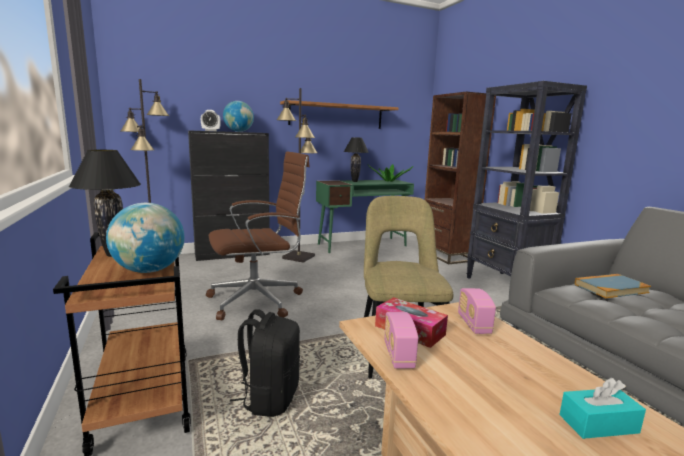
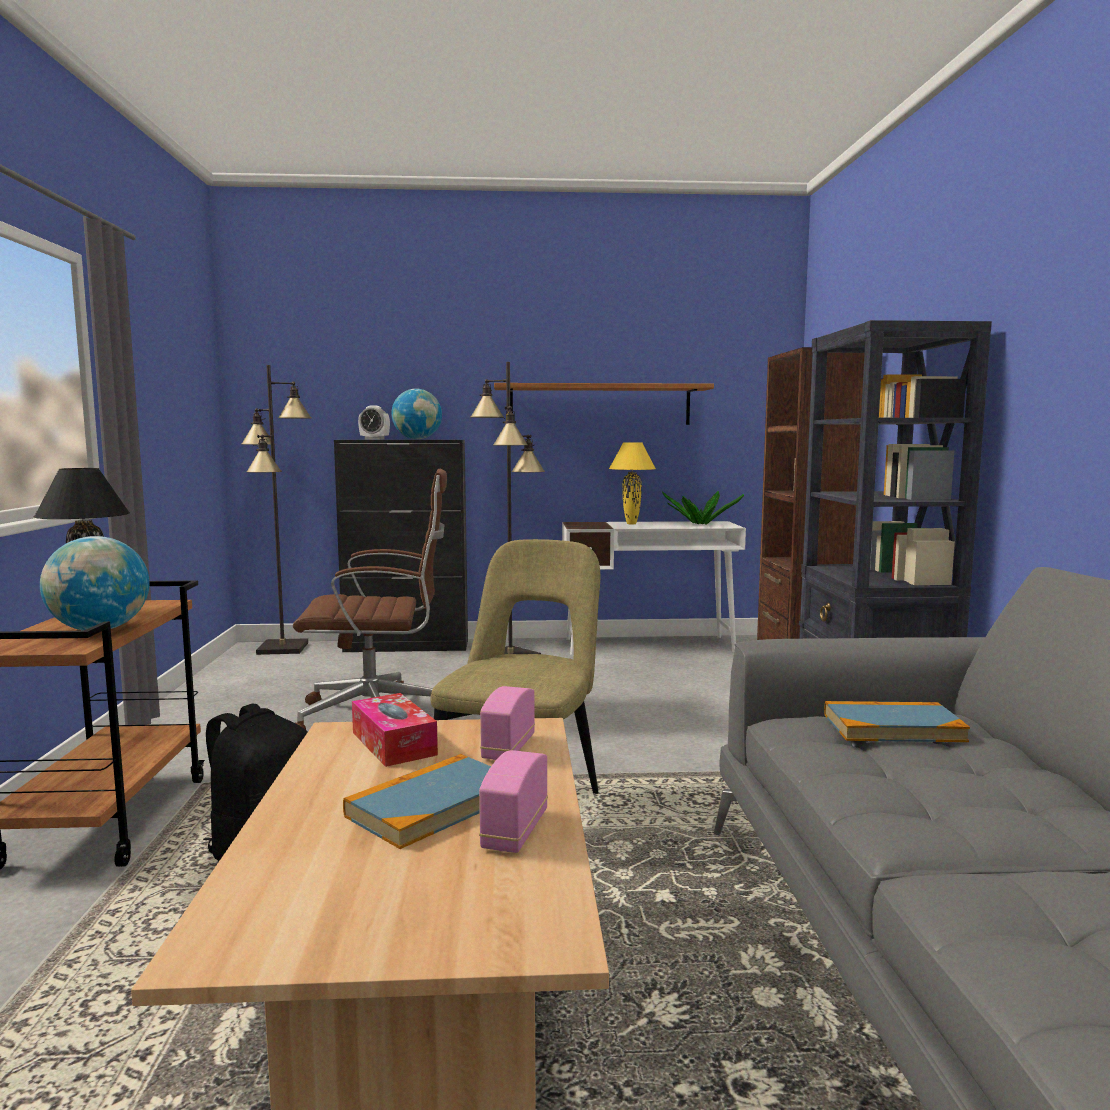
camera: 20 degrees right, 5 degrees down
green desk [316,180,414,253] -> white desk [562,521,746,655]
black table lamp [344,137,369,182] -> yellow table lamp [609,443,656,524]
radio [384,312,418,369] -> radio moved to [479,750,548,853]
turquoise tissue box [559,378,646,439] -> none
none -> book [343,754,491,849]

